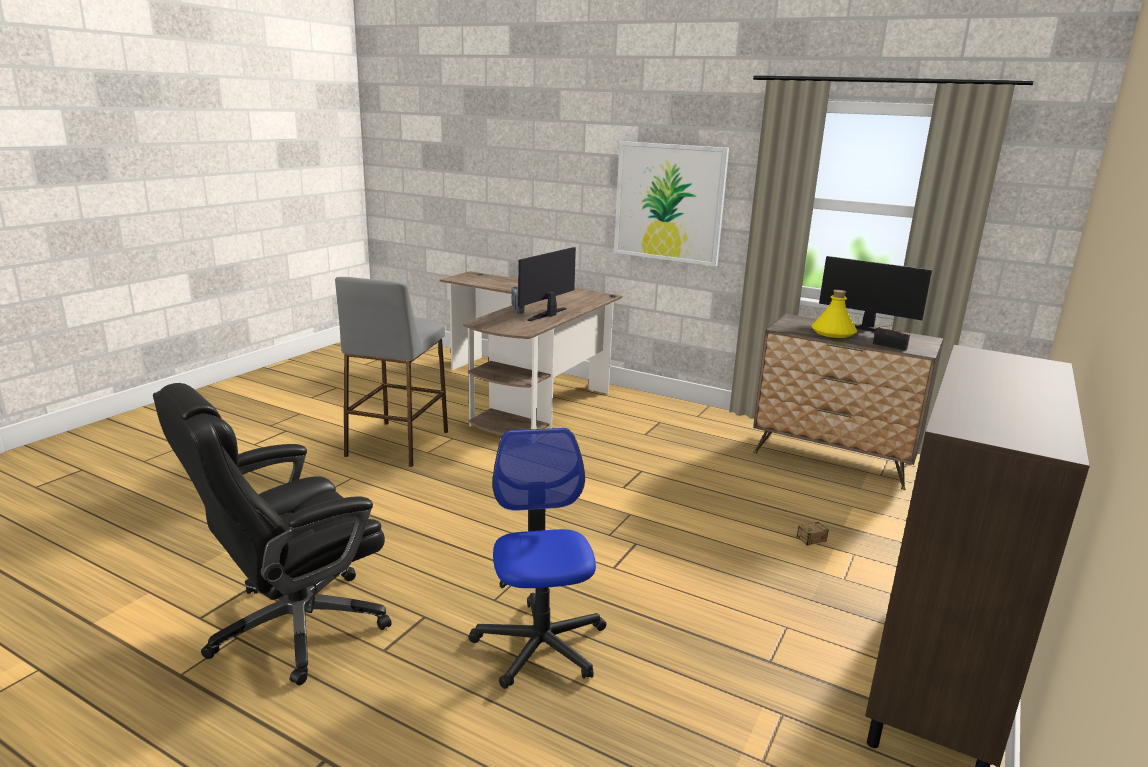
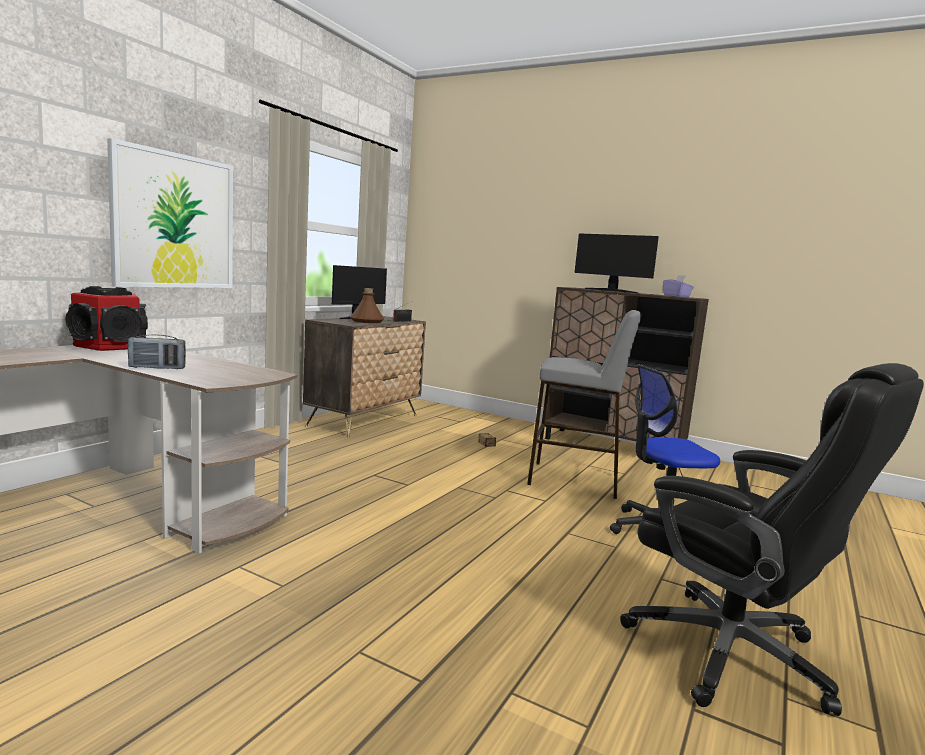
camera: 90 degrees left, 10 degrees down
grey stool [335,277,448,467] -> grey stool moved to [527,310,642,499]
monitor [518,247,576,321] -> monitor moved to [574,233,659,293]
yellow bottle [811,290,857,338] -> brown bottle [350,288,384,323]
none -> speaker [65,286,148,351]
none -> purple tissue box [663,275,694,297]

